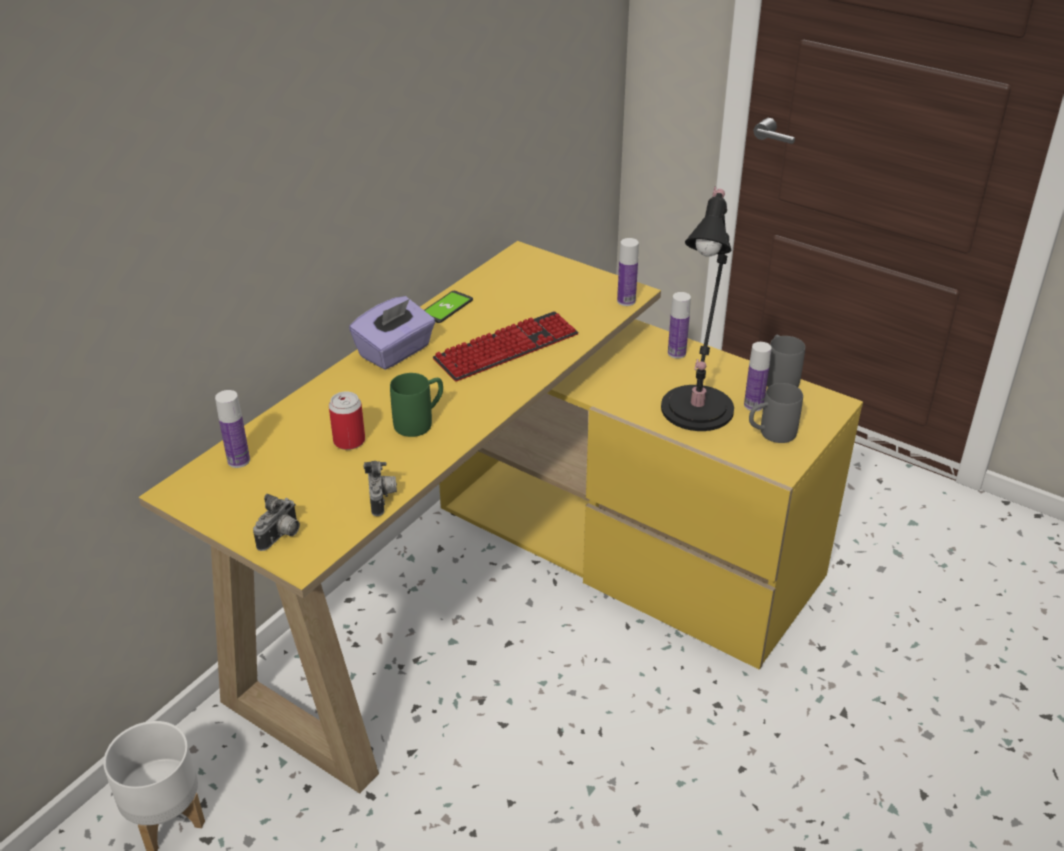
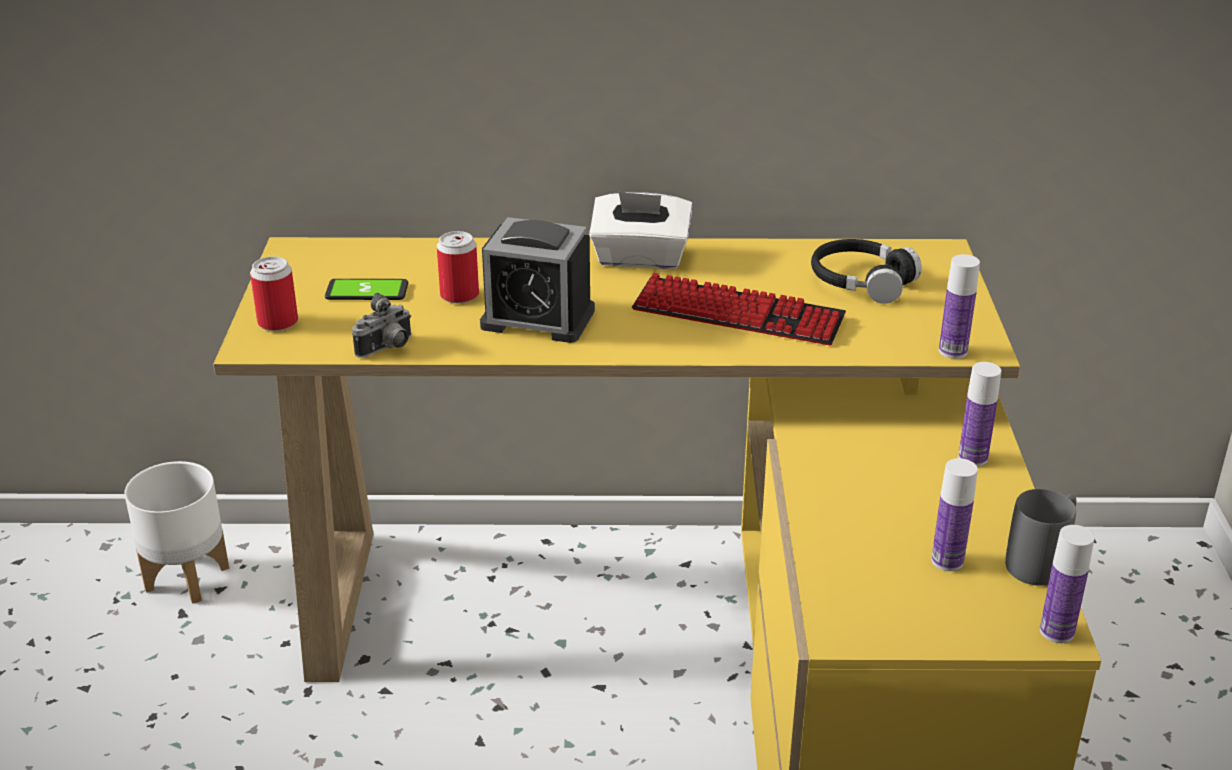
camera: 55 degrees right, 5 degrees down
bottle [215,390,250,468] -> bottle moved to [1040,525,1095,643]
camera [253,494,300,551] -> can [250,256,298,331]
purple tissue box [349,296,435,370] -> white tissue box [589,191,693,269]
green mug [390,373,443,437] -> alarm clock [480,217,595,343]
phone [424,291,473,323] -> phone moved to [325,279,408,300]
black table lamp [661,187,734,431] -> none
grey mug [749,383,803,443] -> none
none -> black headphones [811,239,922,304]

